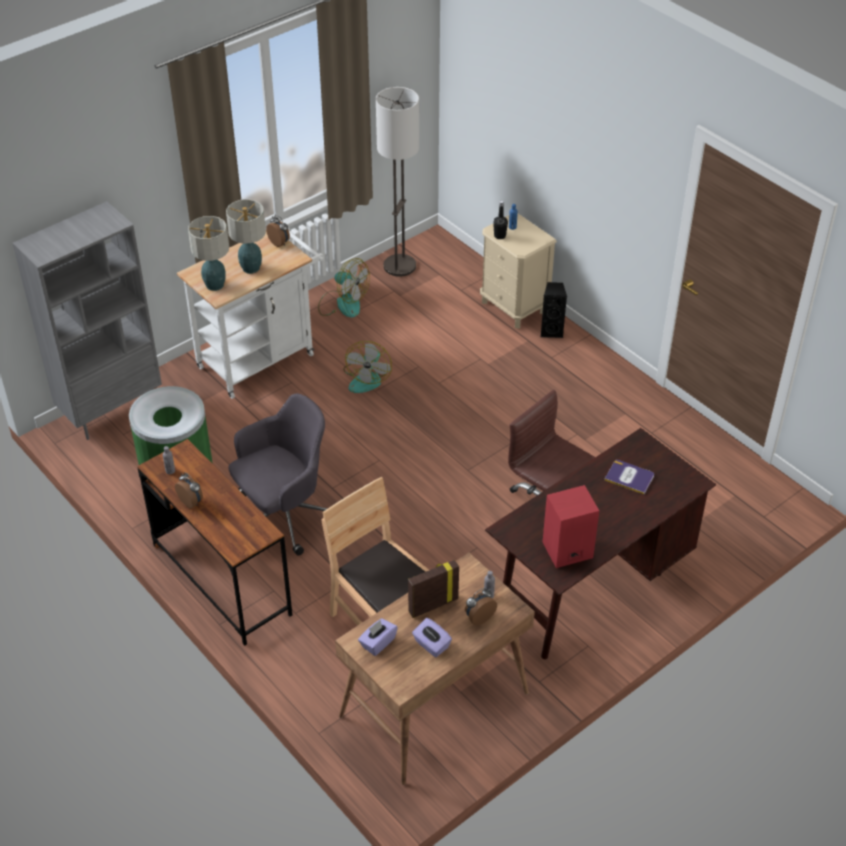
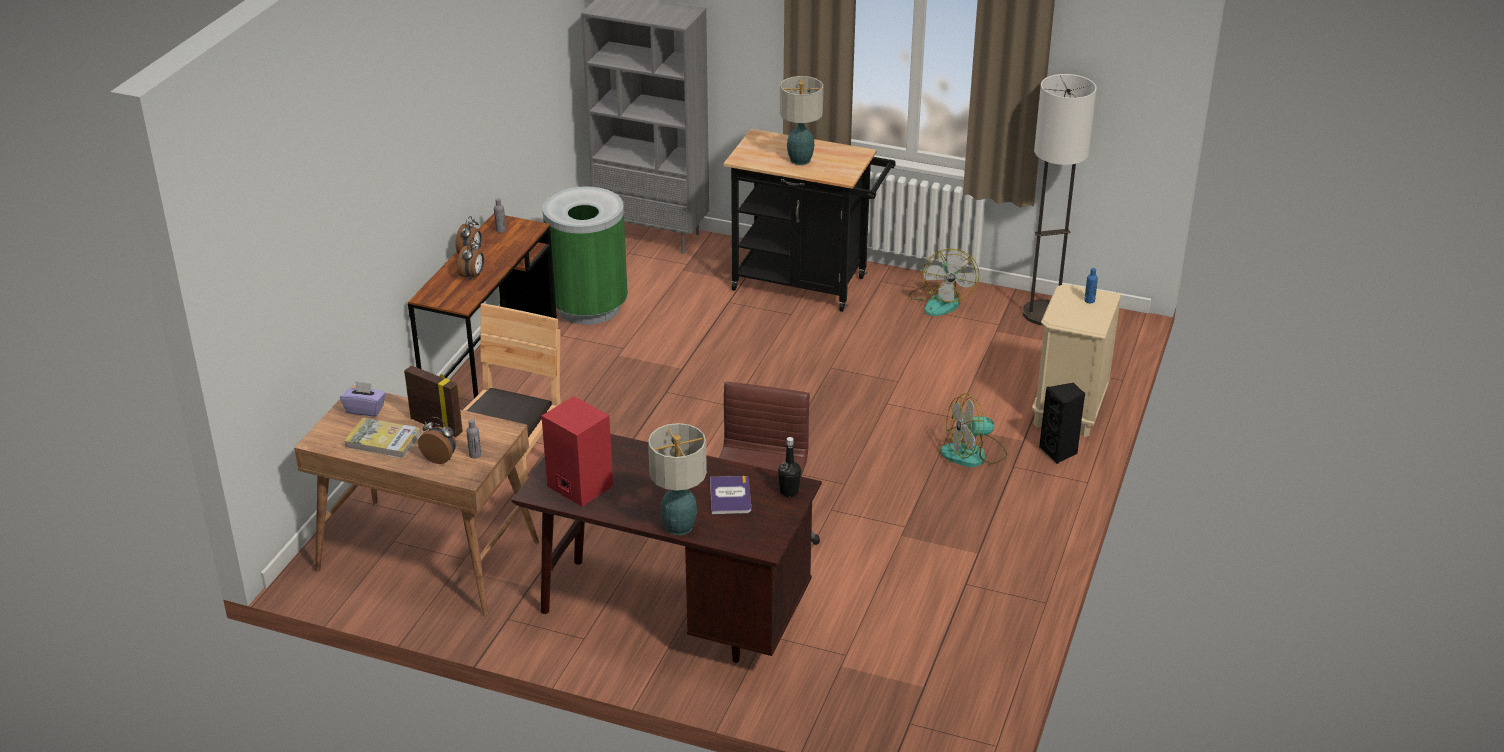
camera: 60 degrees right, 10 degrees down
white cart [177,227,324,399] -> black cart [723,129,896,312]
table lamp [188,216,229,291] -> table lamp moved to [648,423,707,535]
grey office chair [229,394,328,556] -> none
alarm clock [266,214,290,247] -> alarm clock moved to [457,238,484,280]
fan [343,341,392,393] -> fan moved to [940,393,1007,467]
purple tissue box [412,618,452,657] -> book [345,417,421,459]
black bottle [493,201,508,239] -> black bottle moved to [778,437,801,497]

